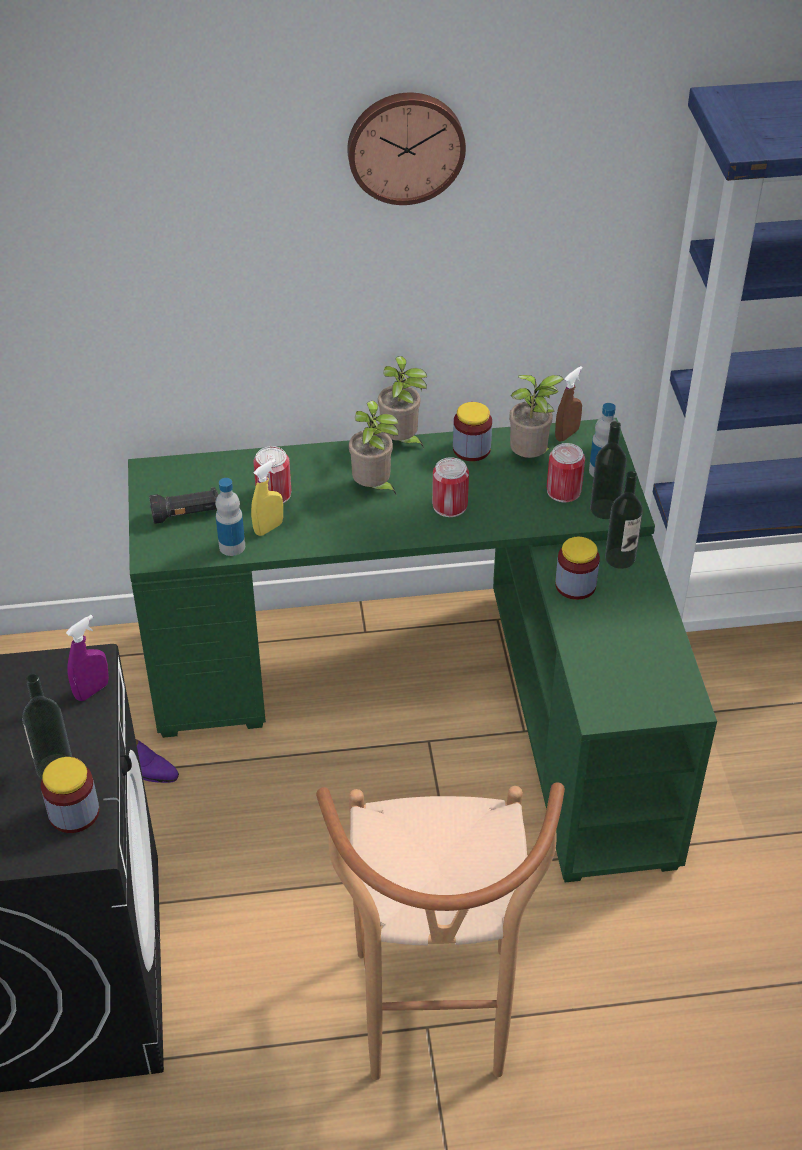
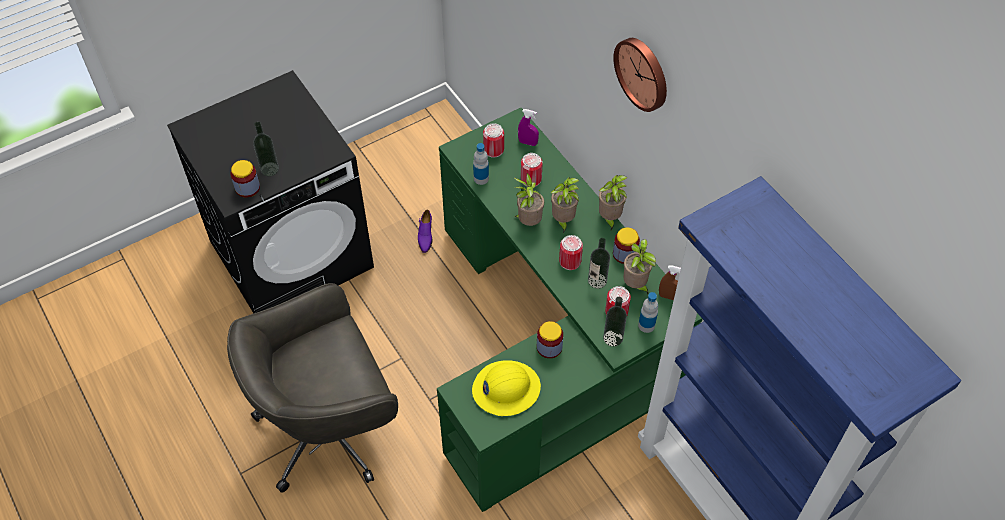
camera: 65 degrees right, 10 degrees up
purple spray bottle [66,615,109,701] -> purple spray bottle moved to [518,109,539,146]
black flashlight [149,487,218,524] -> can [483,123,504,158]
yellow spray bottle [251,459,283,536] -> none
brown stool [316,782,565,1080] -> grey office chair [227,283,398,493]
bottle [605,471,643,569] -> bottle moved to [588,238,610,289]
none -> yellow hard hat [472,360,541,416]
none -> potted plant [514,173,544,226]

